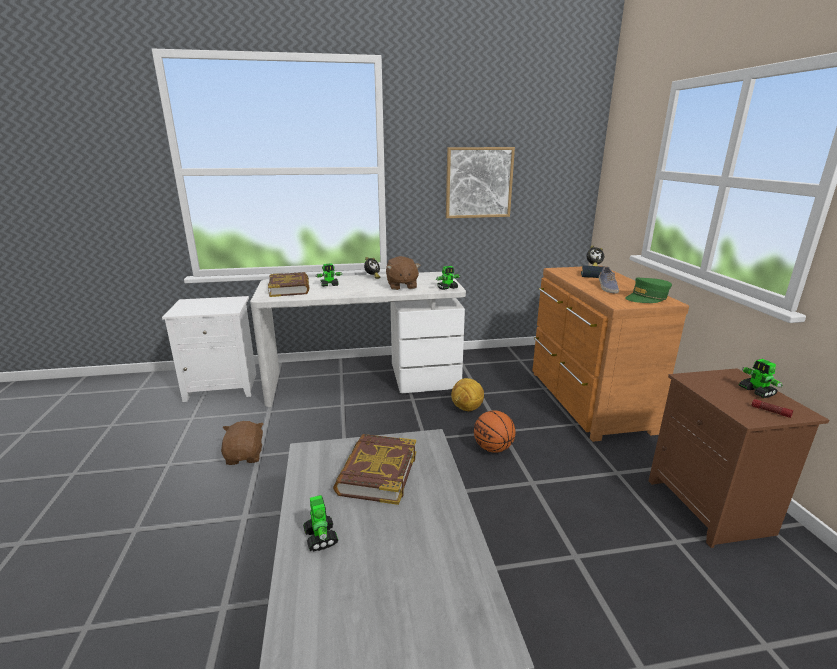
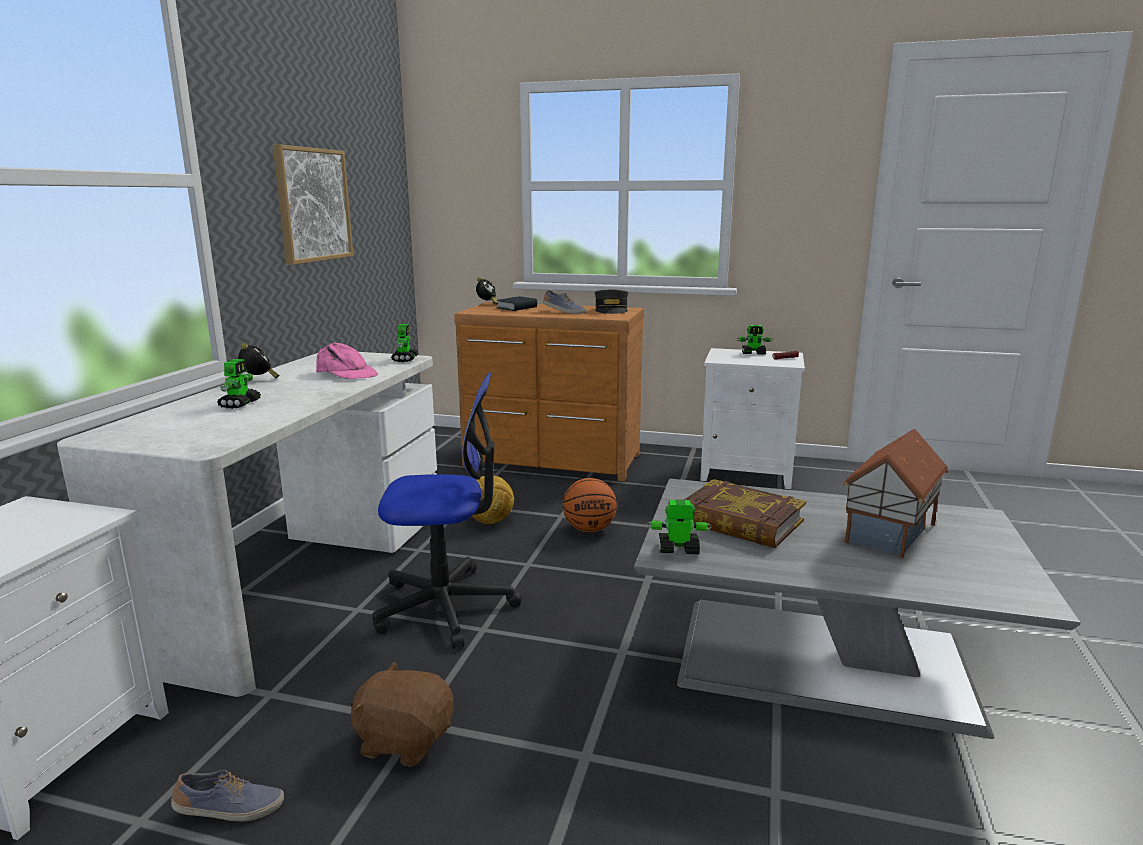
camera: 65 degrees left, 5 degrees down
book [268,272,310,297] -> none
toy robot [303,495,338,552] -> toy robot moved to [647,500,711,554]
brown plush toy [386,256,420,290] -> pink cap [316,342,378,379]
green cap [625,278,672,303] -> grey cap [595,289,628,314]
brown nightstand [649,368,829,548] -> white nightstand [700,348,805,489]
none -> shoe [171,770,284,822]
none -> office chair [372,372,521,649]
none -> toy house [843,429,949,558]

